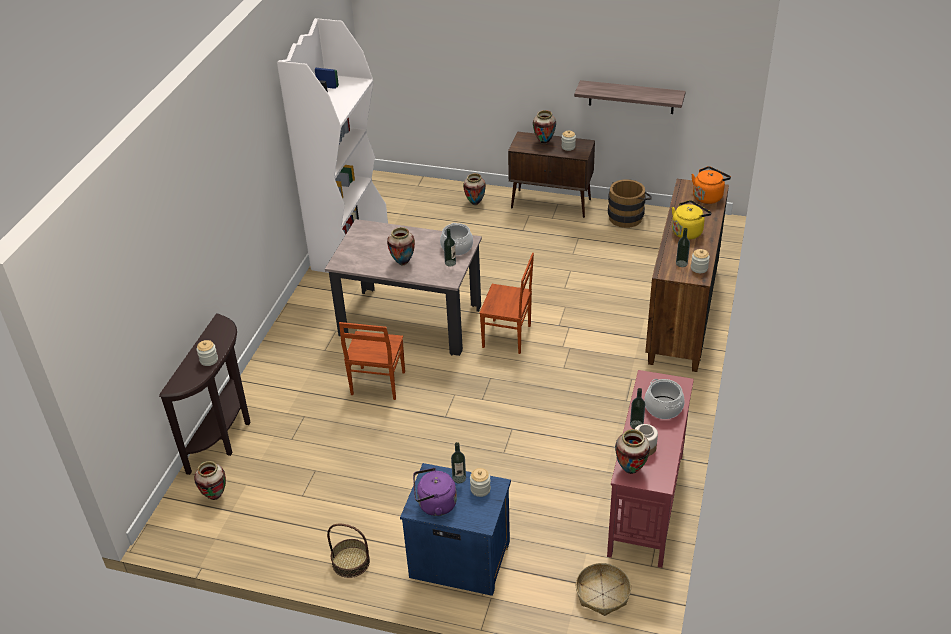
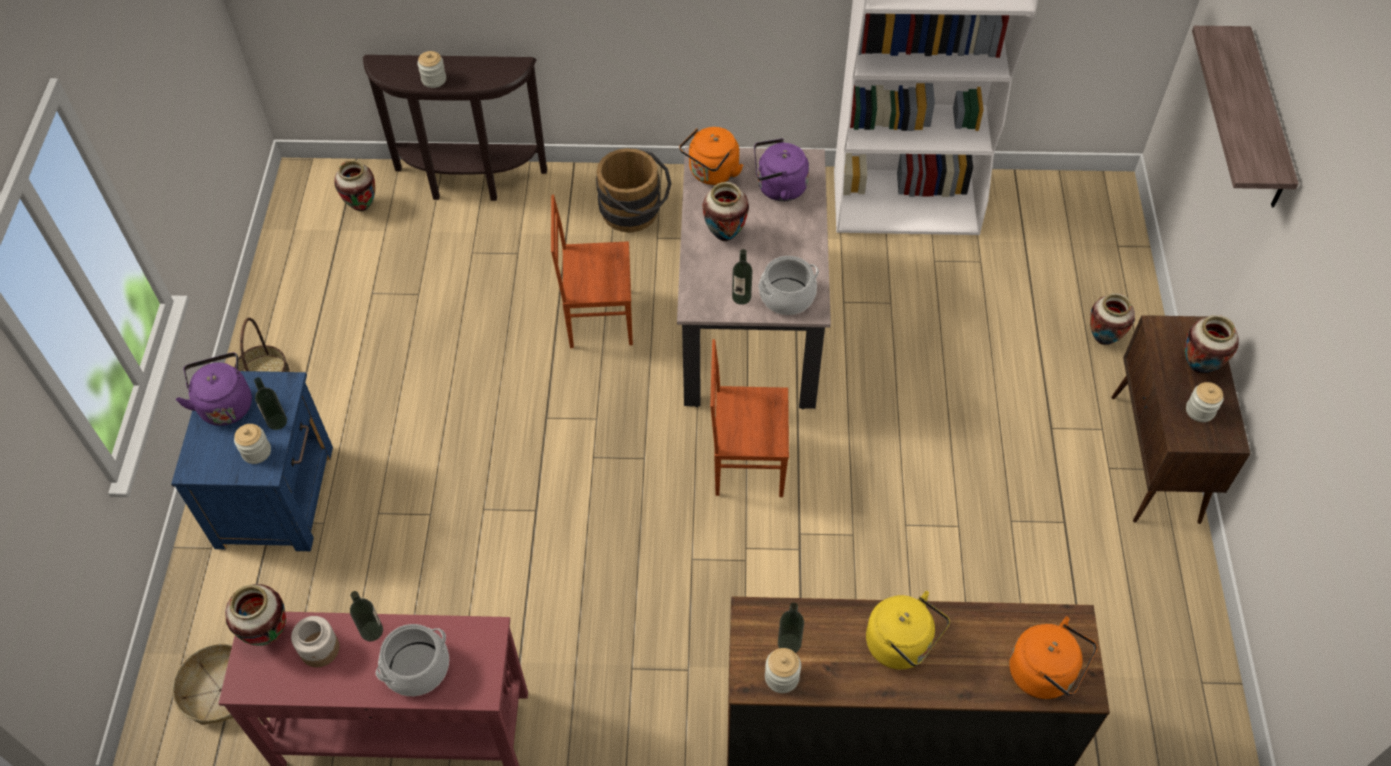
camera: 75 degrees right, 15 degrees up
brown chair [479,253,534,354] -> brown chair turned 90 degrees clockwise [710,339,789,497]
shelf [574,80,686,114] -> shelf moved to [1192,26,1299,208]
brown bucket [608,179,652,228] -> brown bucket moved to [596,148,672,232]
none -> orange kettle [679,127,743,185]
none -> purple kettle [754,138,809,201]

